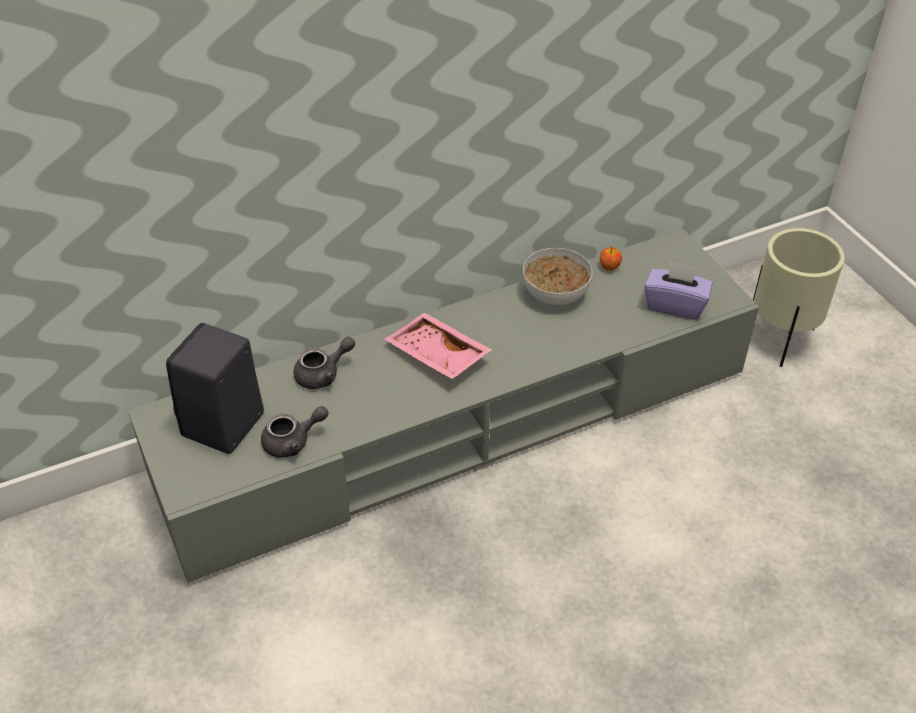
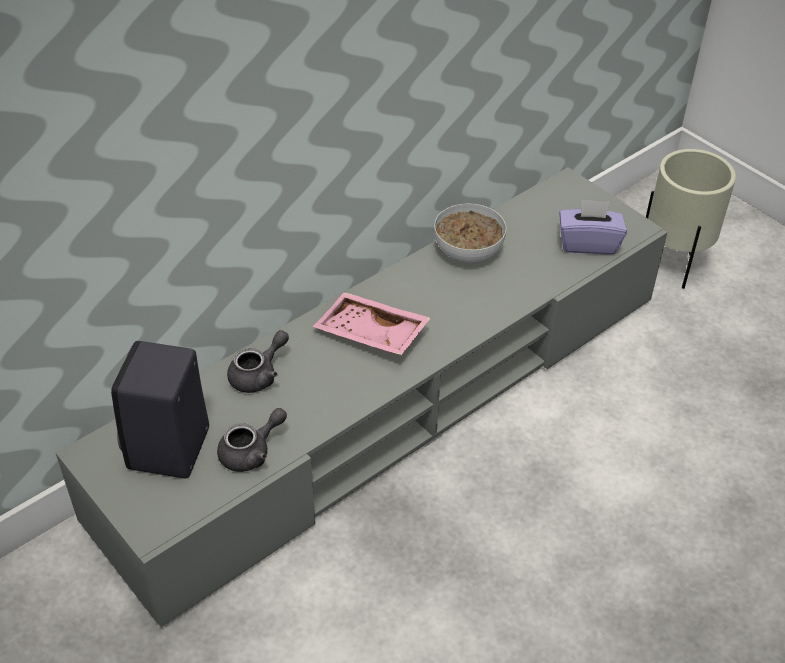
camera: 15 degrees left, 0 degrees up
apple [600,247,622,271] -> none

